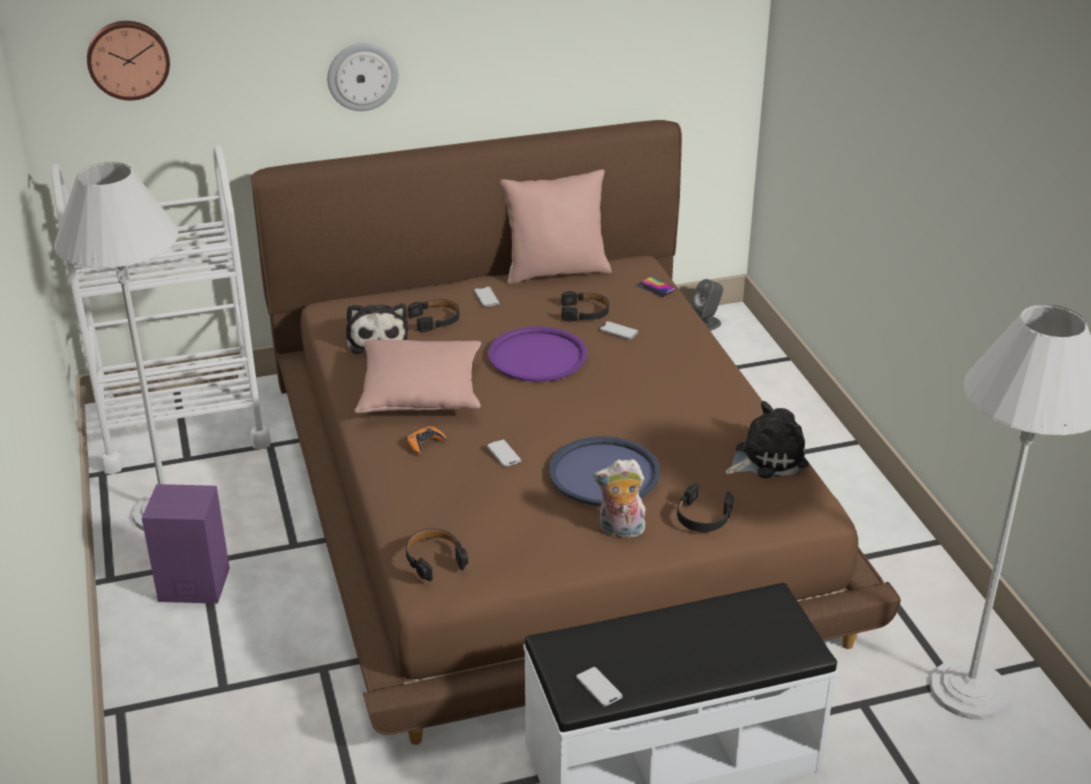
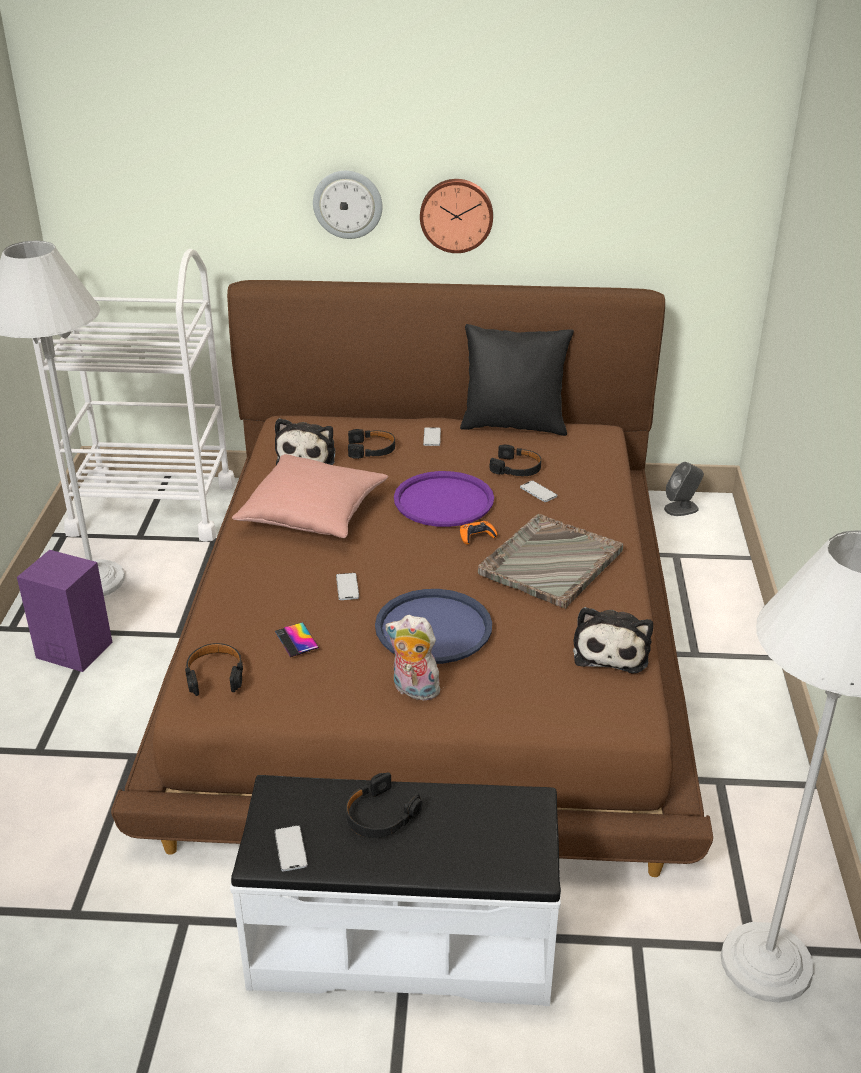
camera: 20 degrees right, 0 degrees up
wall clock [87,21,170,101] -> wall clock moved to [420,179,493,253]
orange game controller [407,426,446,454] -> orange game controller moved to [460,521,497,544]
pink pillow [501,169,612,285] -> black pillow [460,324,574,436]
phone [636,277,677,298] -> phone moved to [275,622,319,657]
black headphones [677,483,734,532] -> black headphones moved to [346,772,422,838]
plush toy [725,401,809,478] -> plush toy turned 105 degrees clockwise [573,607,653,674]
none -> grey tray [478,514,623,609]

